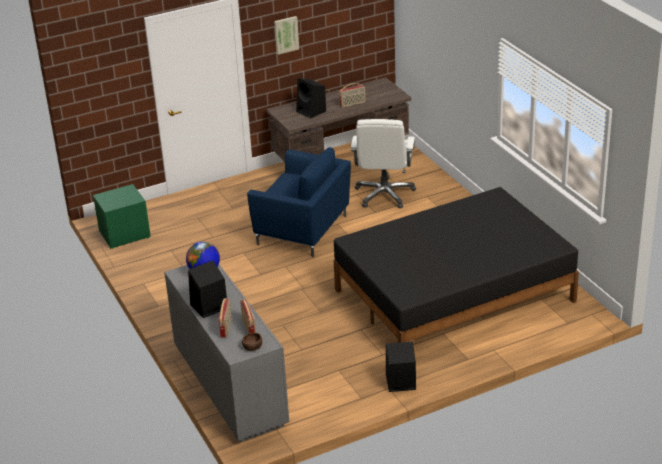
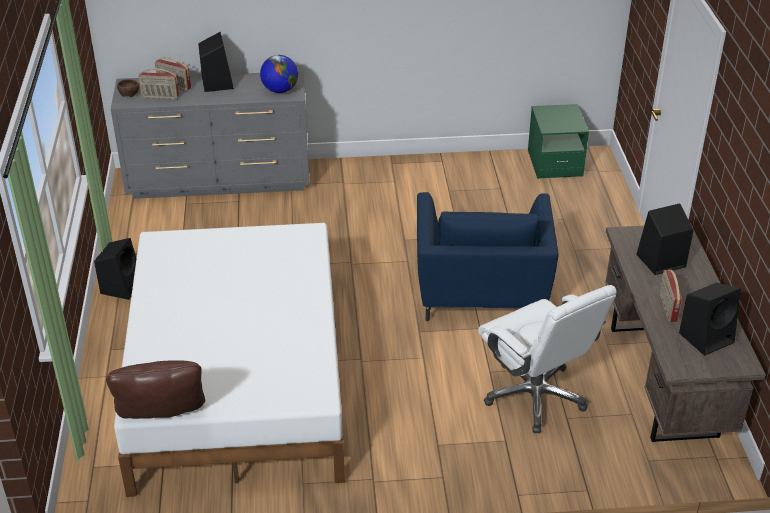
camera: 110 degrees right, 5 degrees up
blue armchair [247,147,351,257] -> blue armchair turned 45 degrees counterclockwise [417,192,558,321]
picture [274,16,299,55] -> none
black bed [334,187,579,343] -> white bed [114,223,345,497]
white office chair [351,119,416,208] -> white office chair turned 150 degrees counterclockwise [478,285,617,433]
none -> brown pillow [106,360,205,419]
none -> black speaker [679,283,741,356]

